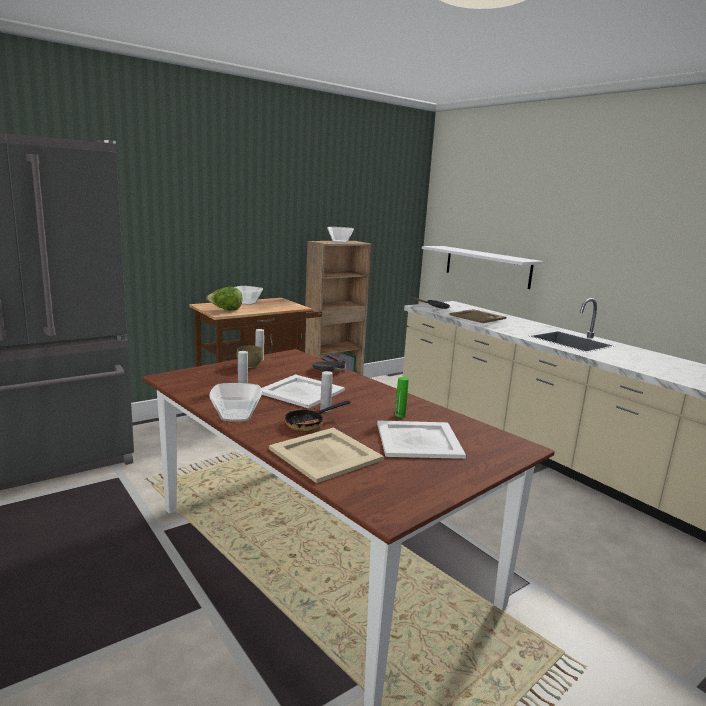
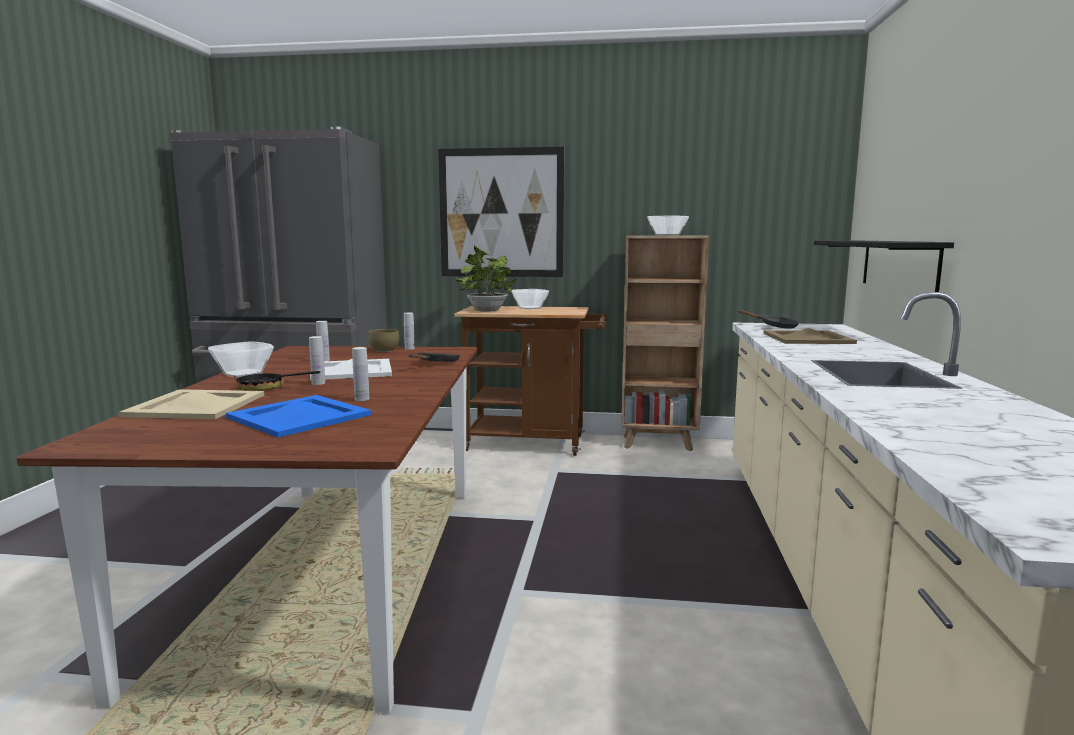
camera: 45 degrees right, 5 degrees down
lettuce [207,287,242,310] -> potted plant [456,246,516,312]
white tray [377,420,466,459] -> blue tray [226,395,372,437]
green bottle [395,377,409,418] -> white bottle [352,347,369,401]
white shelf [422,246,544,289] -> black shelf [814,241,954,292]
none -> picture [438,147,564,277]

